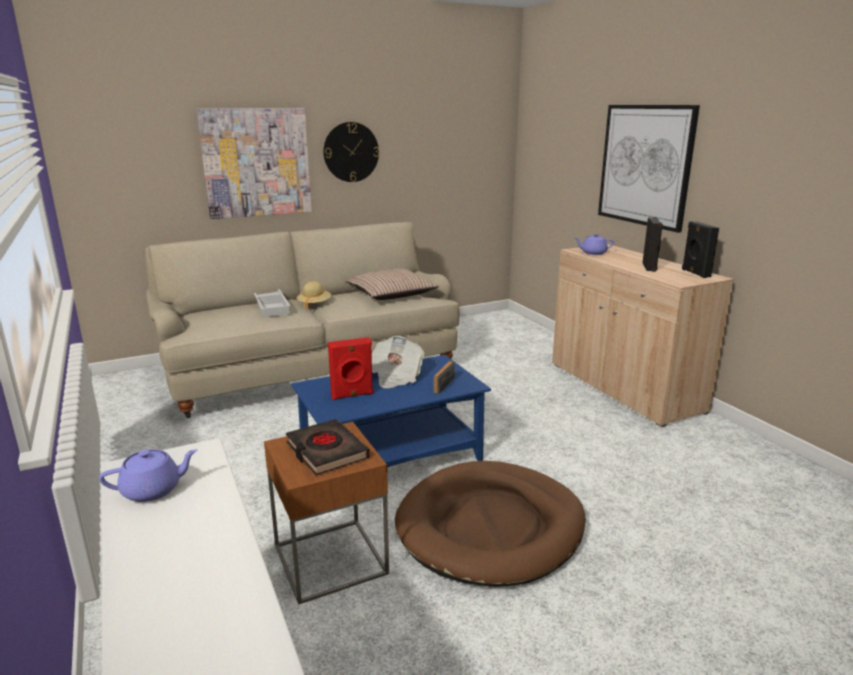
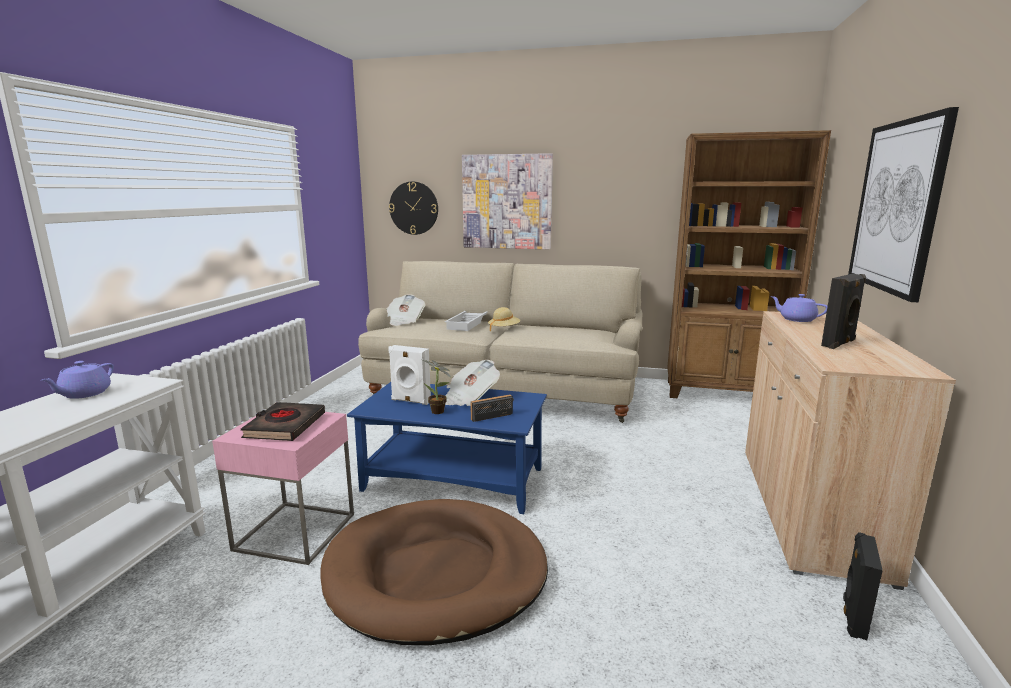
camera: 40 degrees right, 5 degrees down
purple teapot [99,449,198,502] -> purple teapot turned 90 degrees clockwise [41,361,114,399]
brown side table [264,422,389,605] -> pink side table [212,412,354,565]
wall clock [323,122,379,182] -> wall clock moved to [389,181,438,235]
red speaker [328,337,373,400] -> white speaker [388,345,431,405]
pillow [346,268,439,300] -> none
black speaker [682,221,719,278] -> black speaker moved to [843,532,883,640]
none -> newspaper [386,294,425,326]
none -> potted plant [422,360,451,414]
none -> brown bookcase [667,130,831,398]

